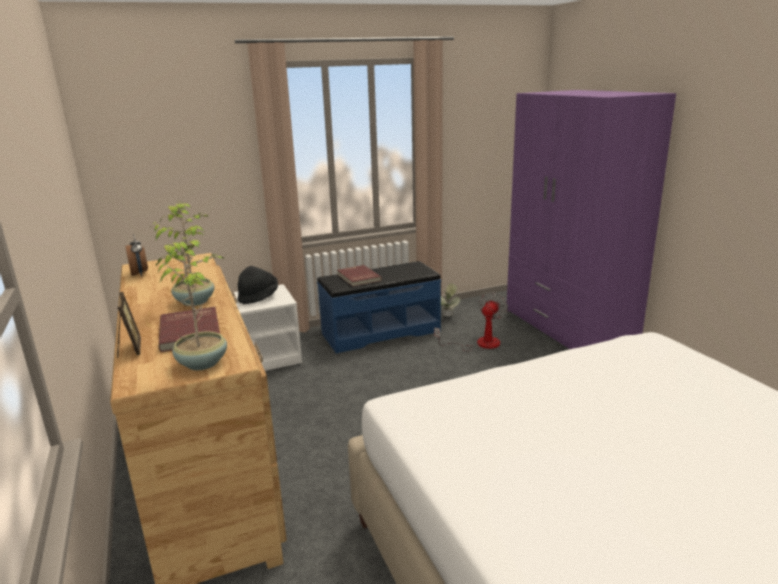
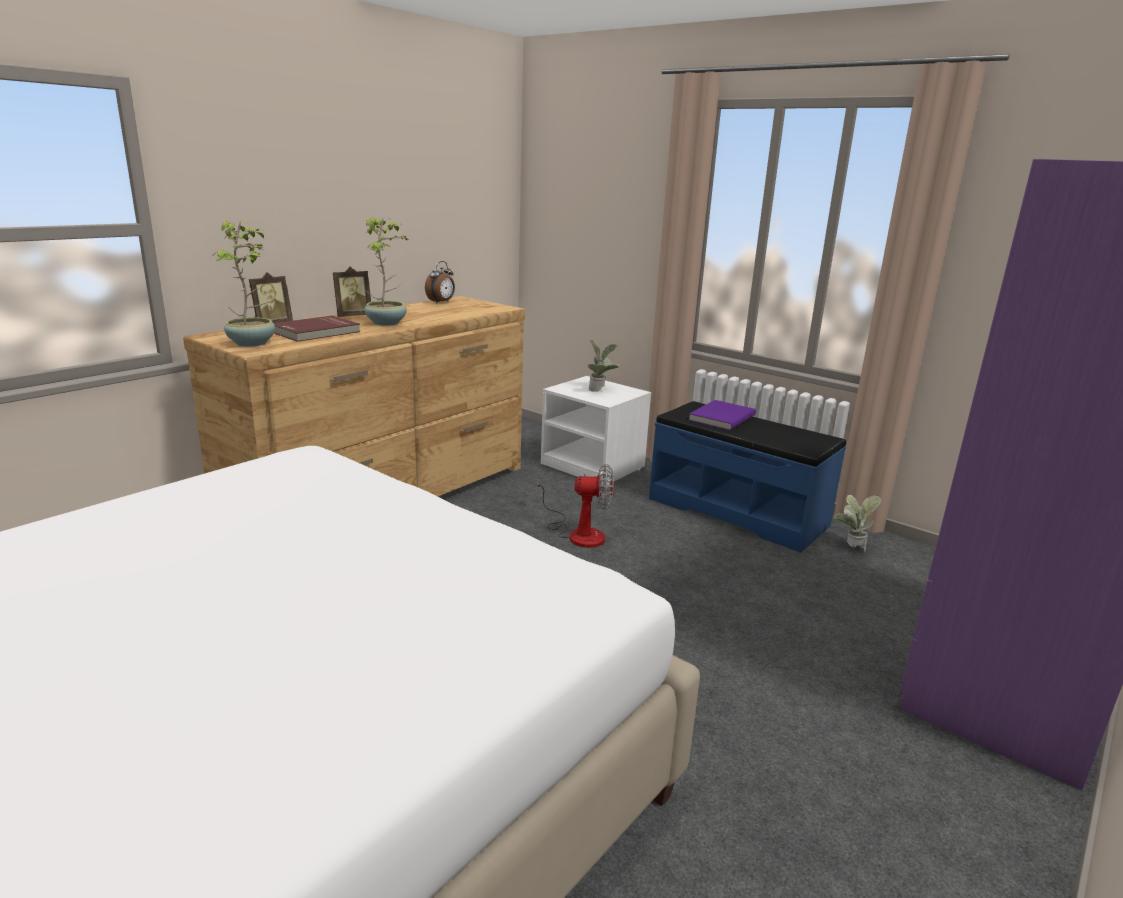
camera: 60 degrees right, 0 degrees up
black hat [238,266,278,304] -> potted plant [588,340,619,392]
red book [337,265,382,287] -> purple book [689,400,756,430]
fan [434,292,507,351] -> fan moved to [537,464,614,548]
none -> picture frame [333,267,371,317]

